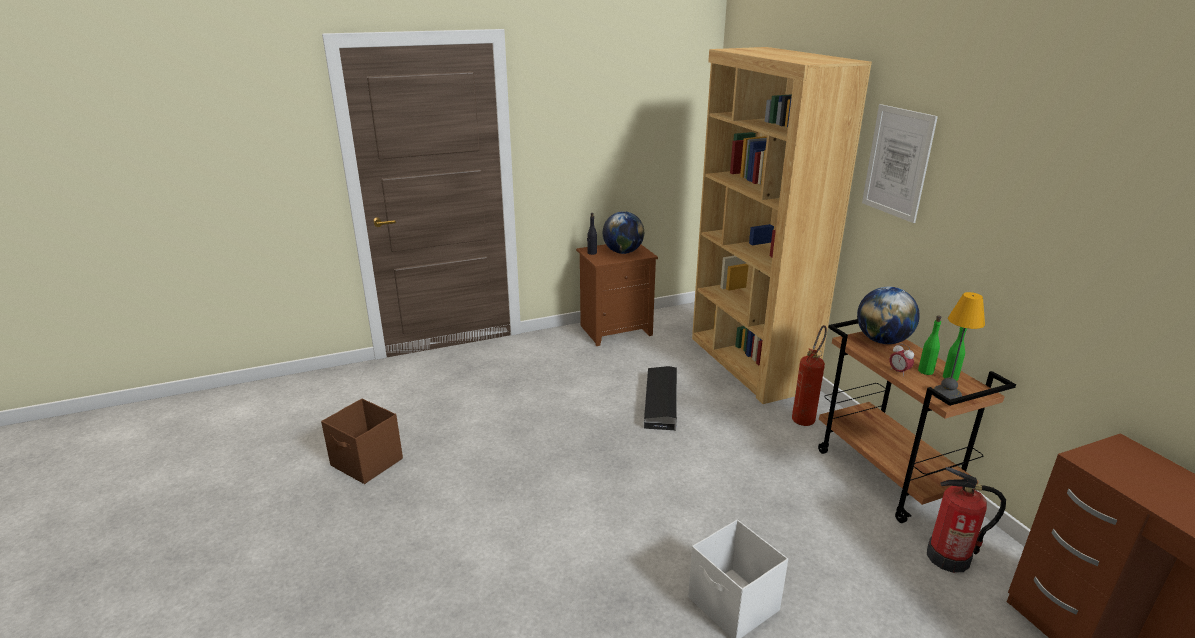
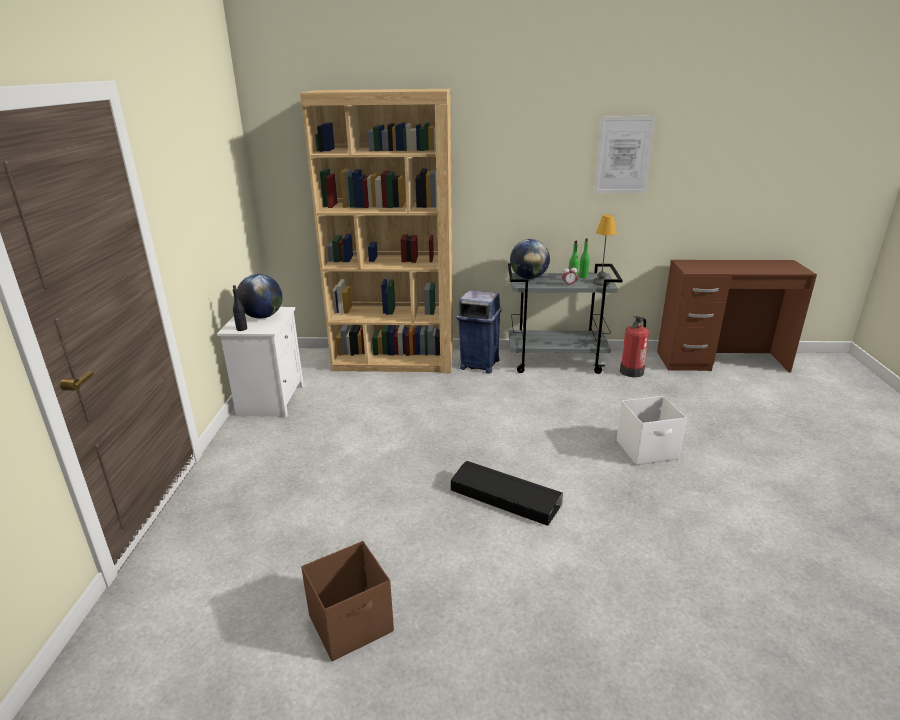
camera: 65 degrees left, 0 degrees up
brown nightstand [576,244,658,346] -> white nightstand [217,307,304,418]
black storage box [644,366,677,430] -> black storage box moved to [451,461,563,526]
fire extinguisher [792,325,827,426] -> blue trash can [456,290,502,373]
brown cart [818,319,1016,523] -> grey cart [508,264,623,374]
picture [862,104,938,223] -> picture moved to [594,116,656,193]

